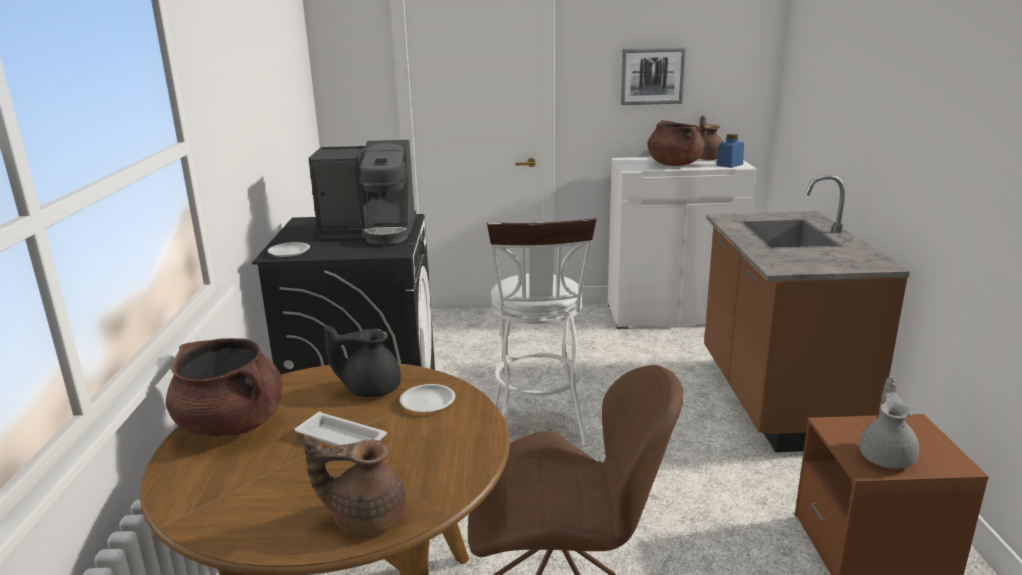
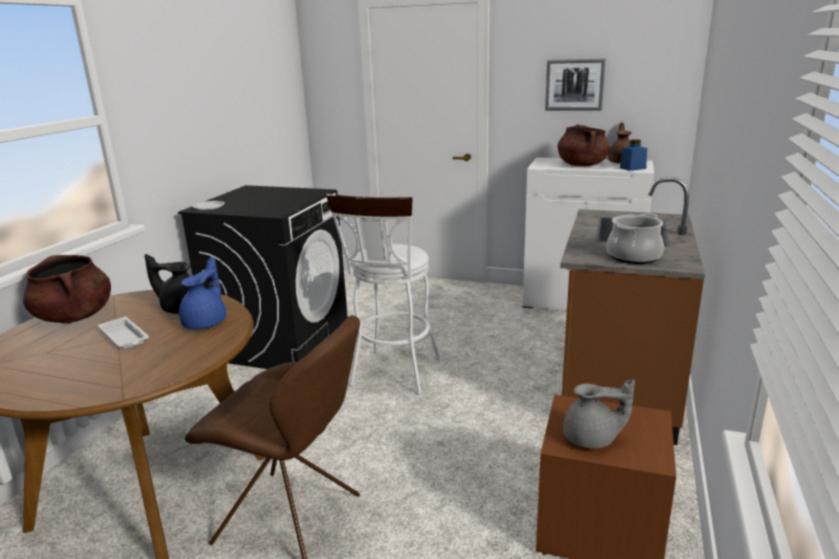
camera: 20 degrees right, 0 degrees up
brown teapot [303,435,406,535] -> none
coffee machine [308,140,416,245] -> none
white plate [400,384,455,413] -> blue teapot [179,257,226,329]
grey teapot [860,376,919,468] -> grey teapot turned 60 degrees clockwise [563,379,635,449]
none -> cooking pot [607,213,664,264]

